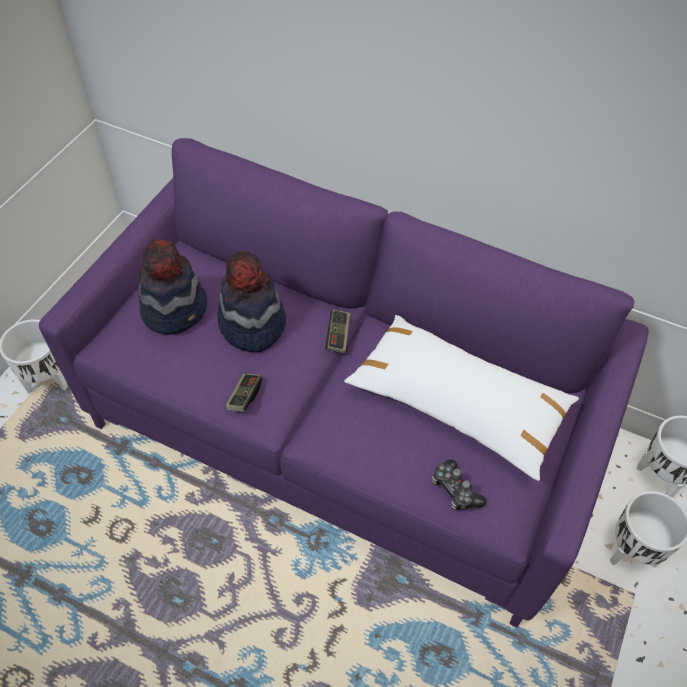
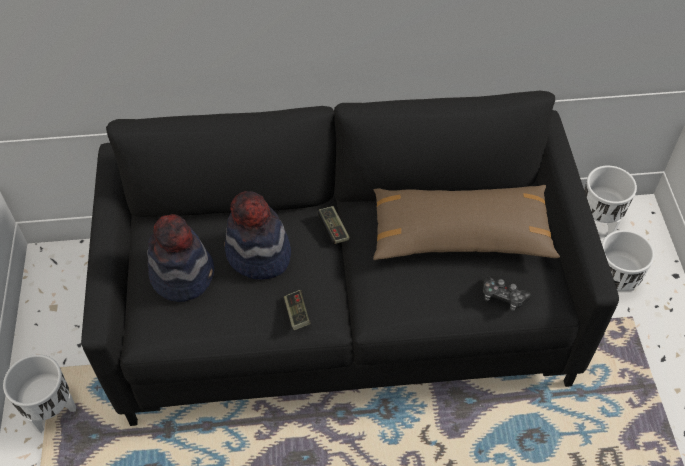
camera: 30 degrees left, 0 degrees up
purple sofa [39,138,649,627] -> black sofa [81,91,619,426]
white pillow [344,315,579,481] -> brown pillow [373,185,560,260]

